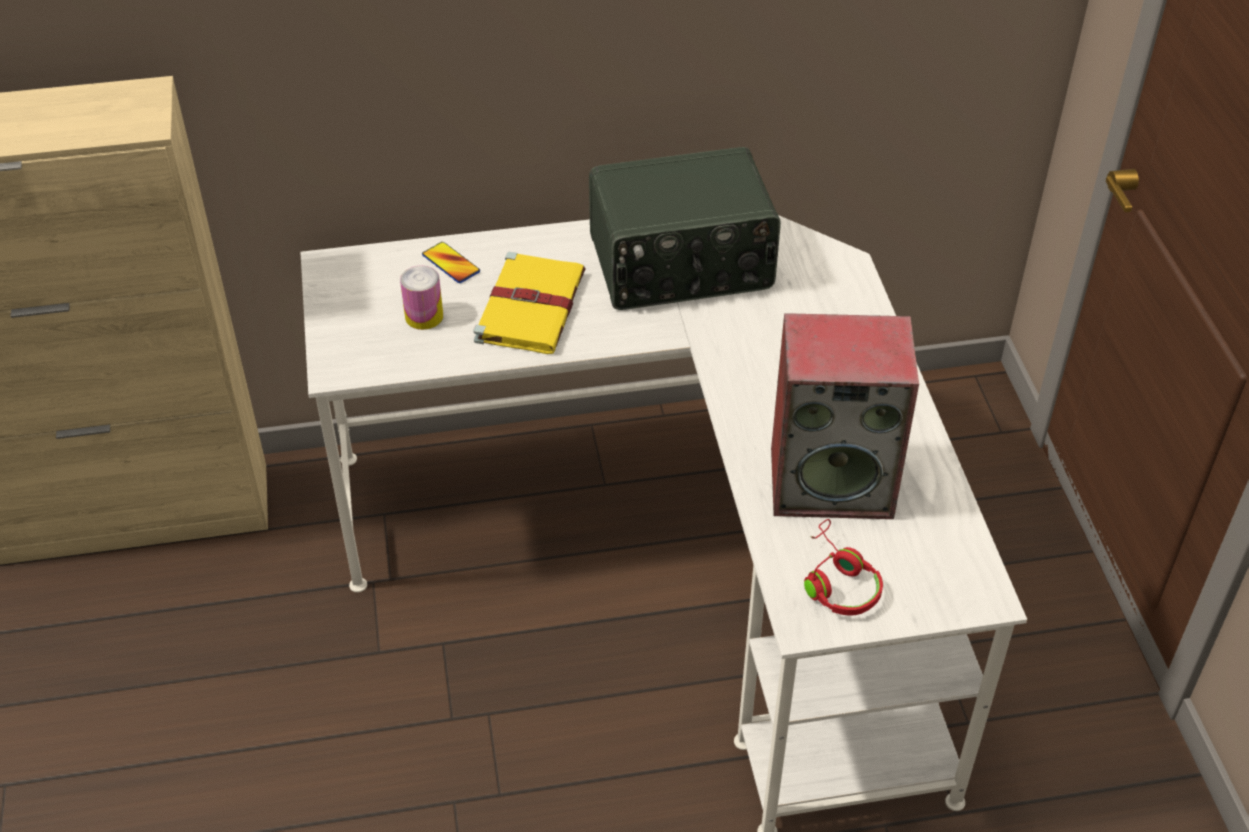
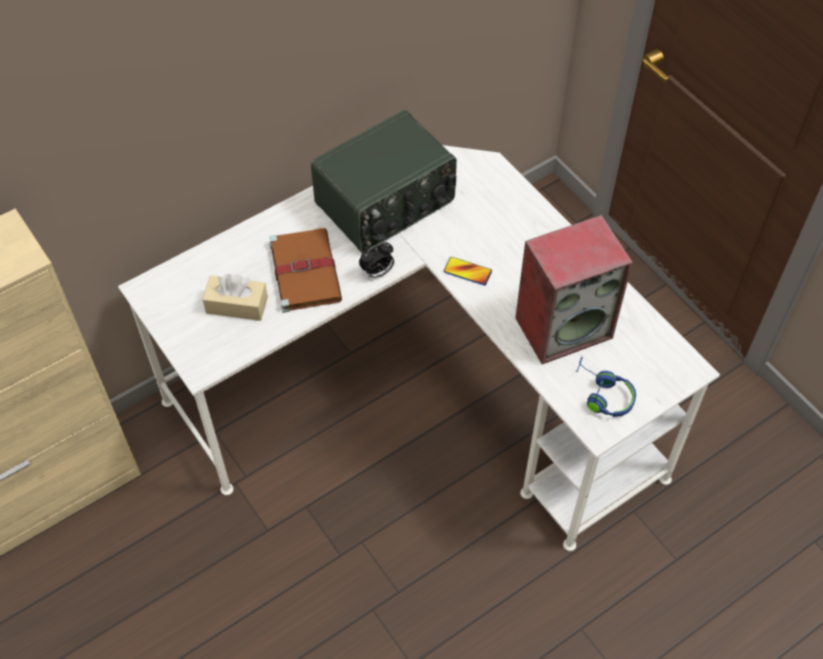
camera: 25 degrees left, 10 degrees up
can [400,266,443,330] -> beige tissue box [202,274,268,321]
phone [422,242,480,283] -> phone moved to [443,257,492,285]
yellow book [473,252,585,354] -> brown book [269,228,342,313]
red headphones [804,519,883,615] -> blue headphones [576,357,636,417]
none -> alarm clock [359,242,394,278]

